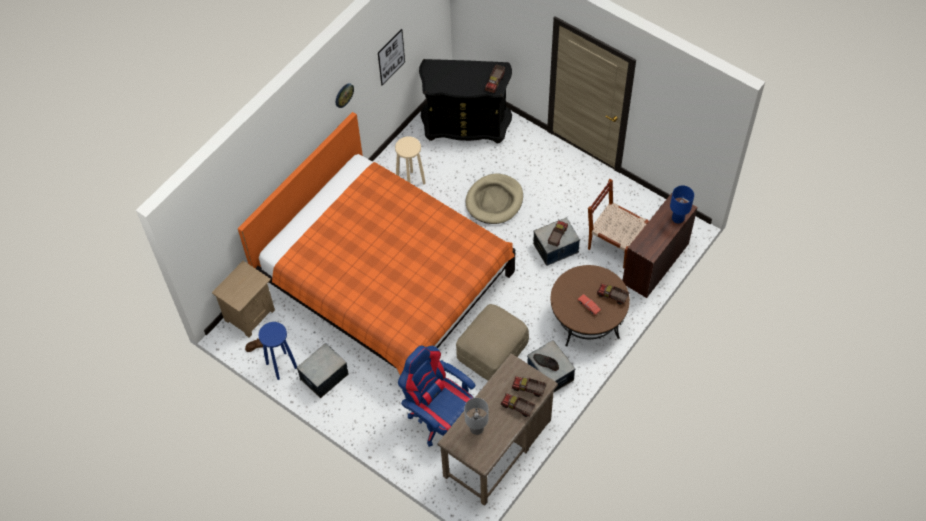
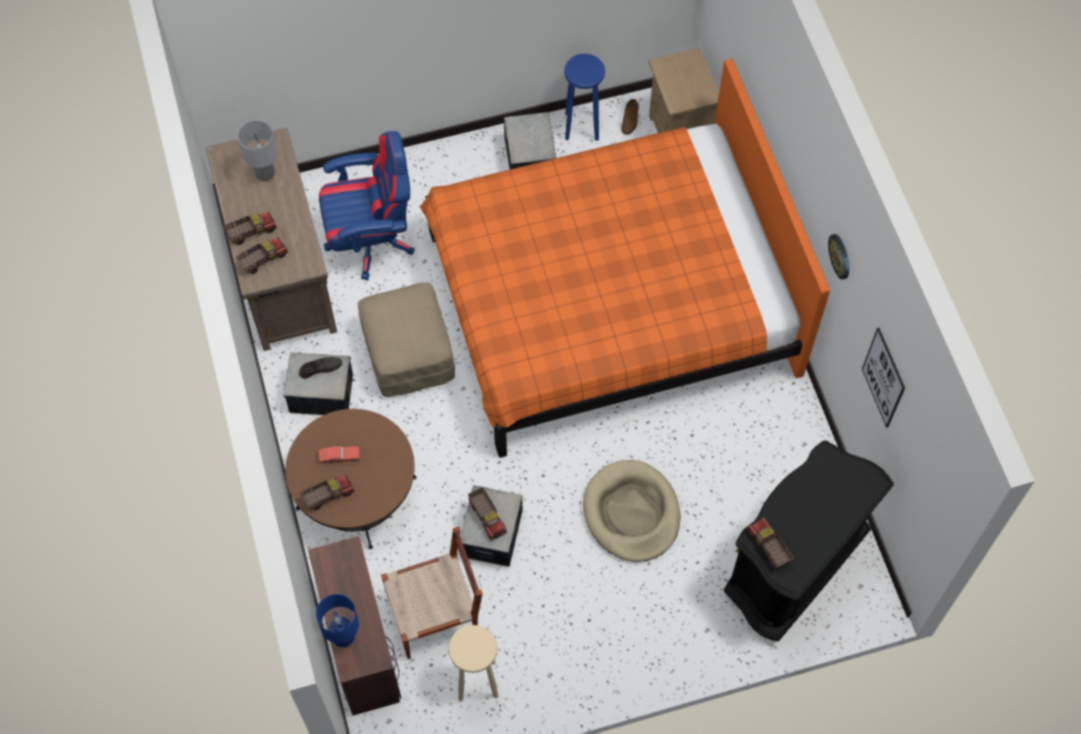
camera: 125 degrees right, 5 degrees up
beige stool [395,136,426,184] -> beige stool moved to [449,625,498,701]

